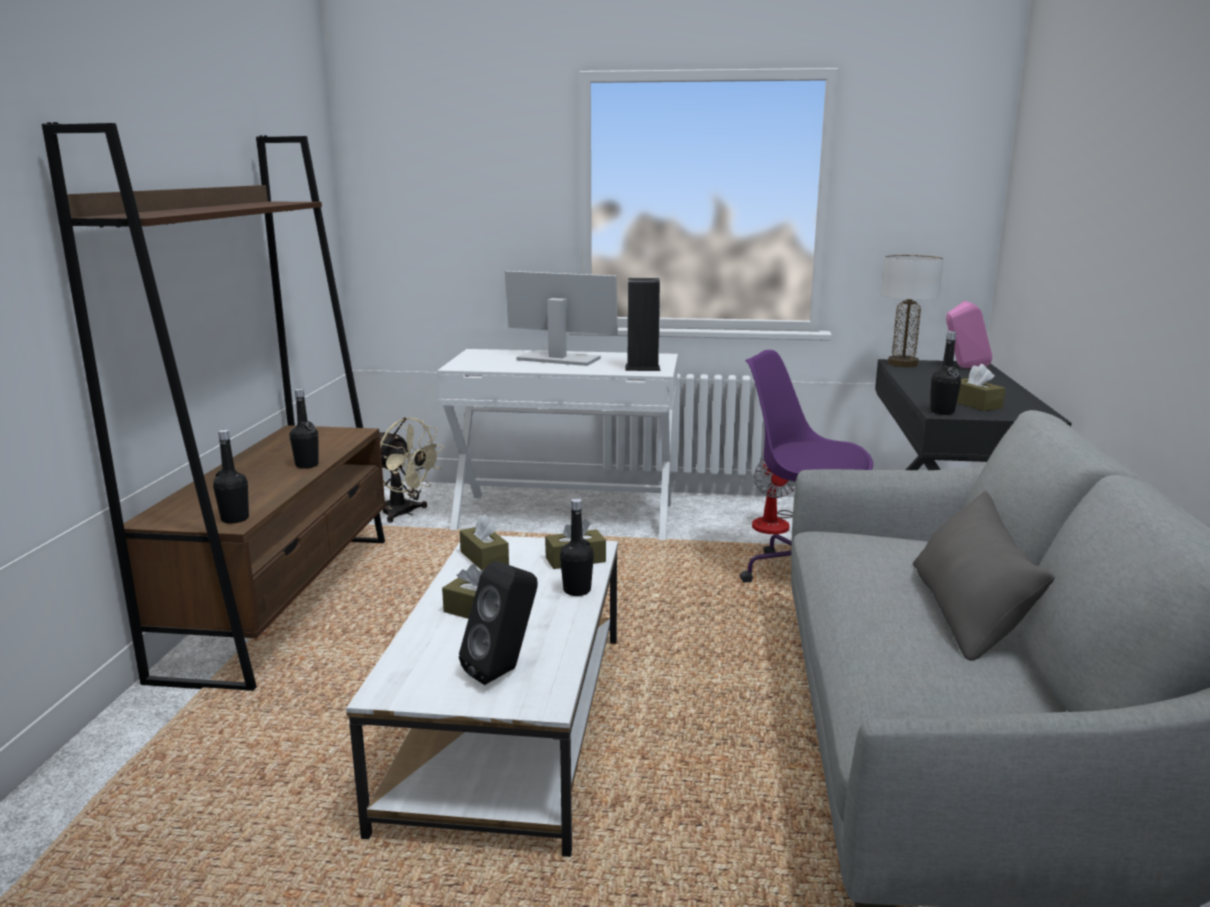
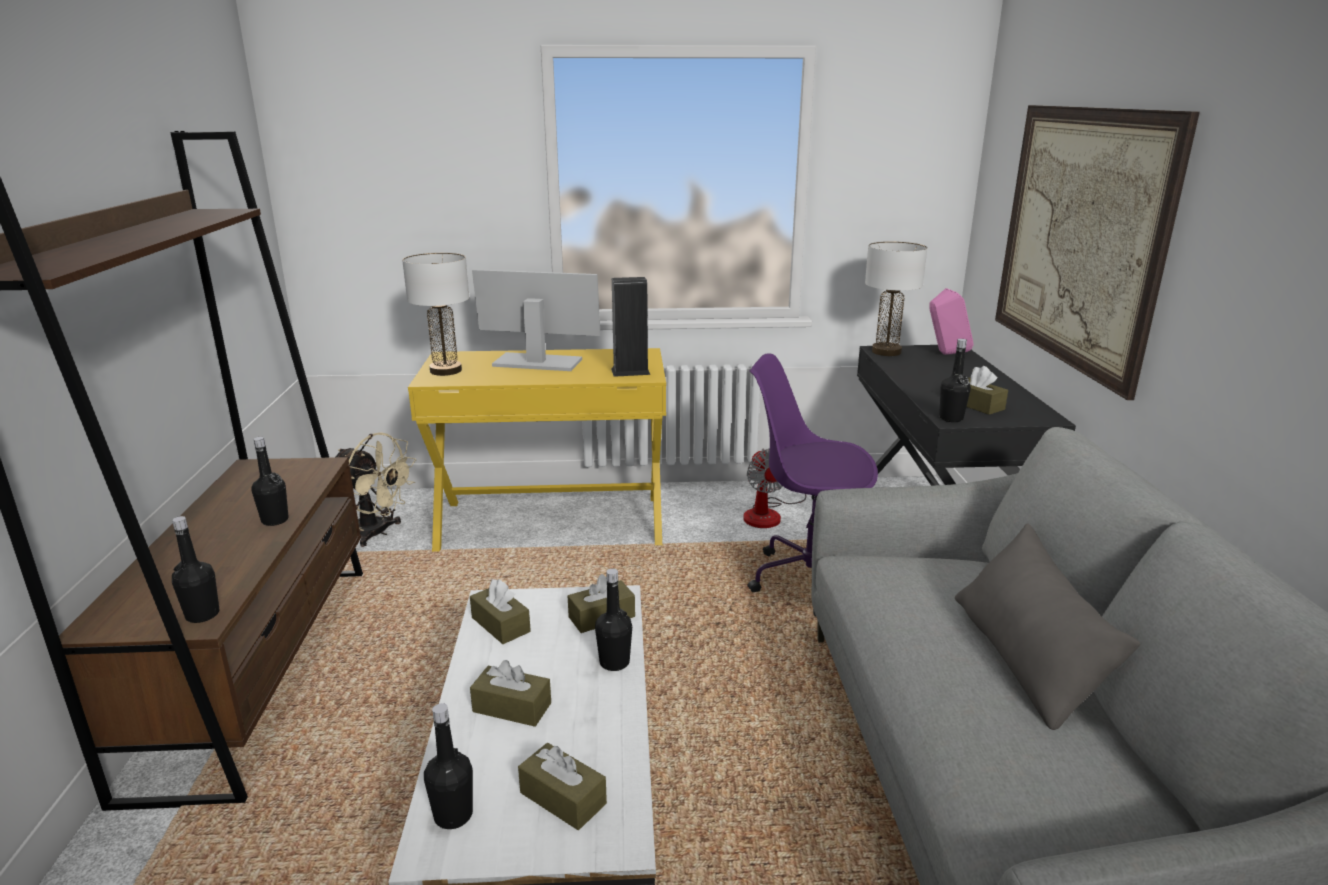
camera: 10 degrees left, 5 degrees up
white desk [437,349,678,540] -> yellow desk [408,348,666,552]
black speaker [459,561,538,685] -> brown tissue box [518,743,607,830]
none -> table lamp [402,253,469,376]
none -> black bottle [424,703,473,829]
none -> picture [995,105,1200,400]

